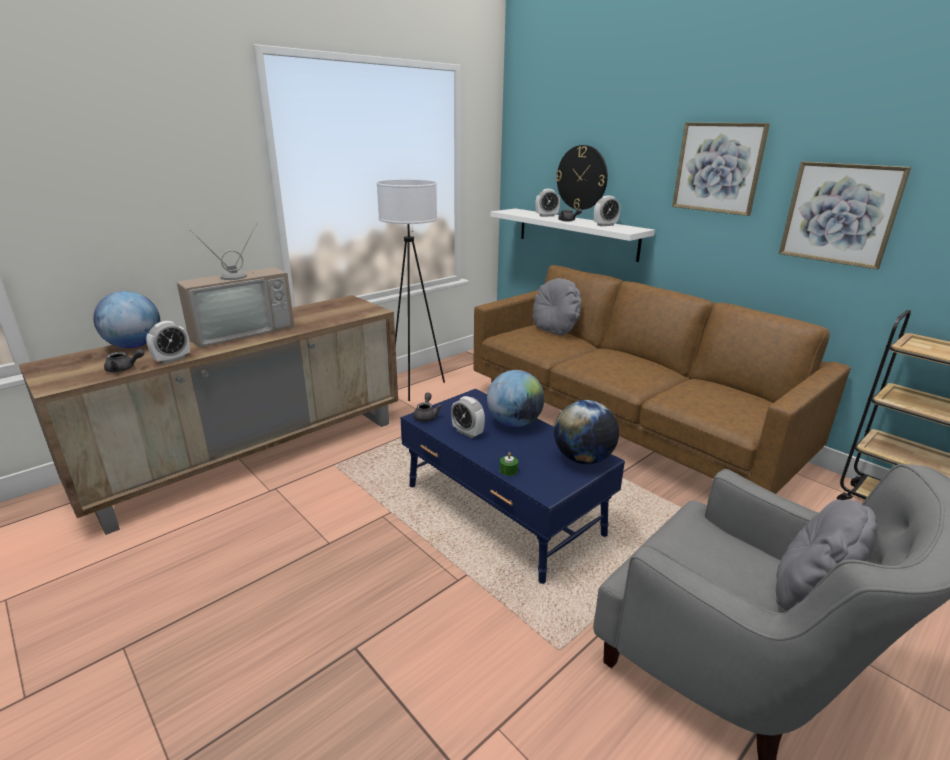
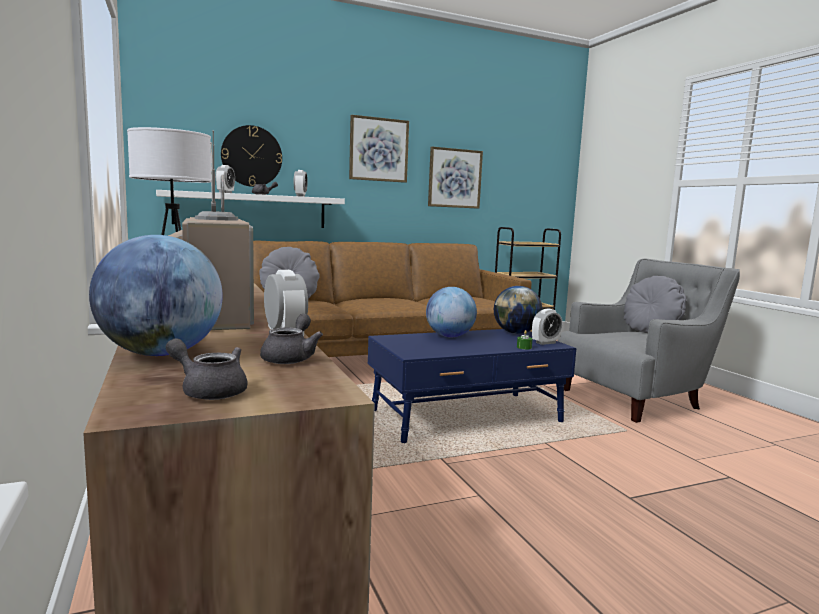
camera: 70 degrees left, 15 degrees down
grey teapot [413,393,442,422] -> grey teapot moved to [166,338,248,400]
alarm clock [451,396,485,438] -> alarm clock moved to [532,309,562,345]

